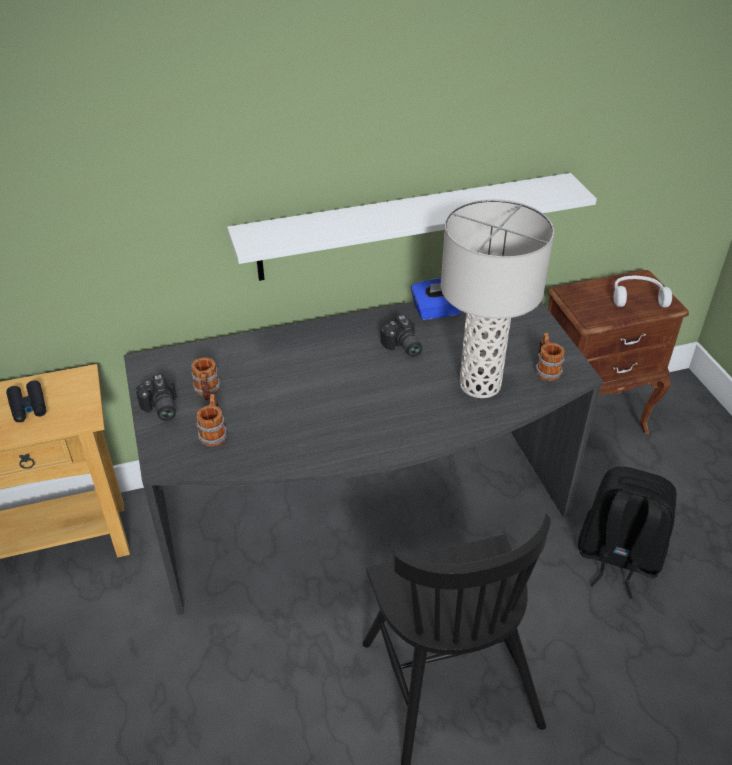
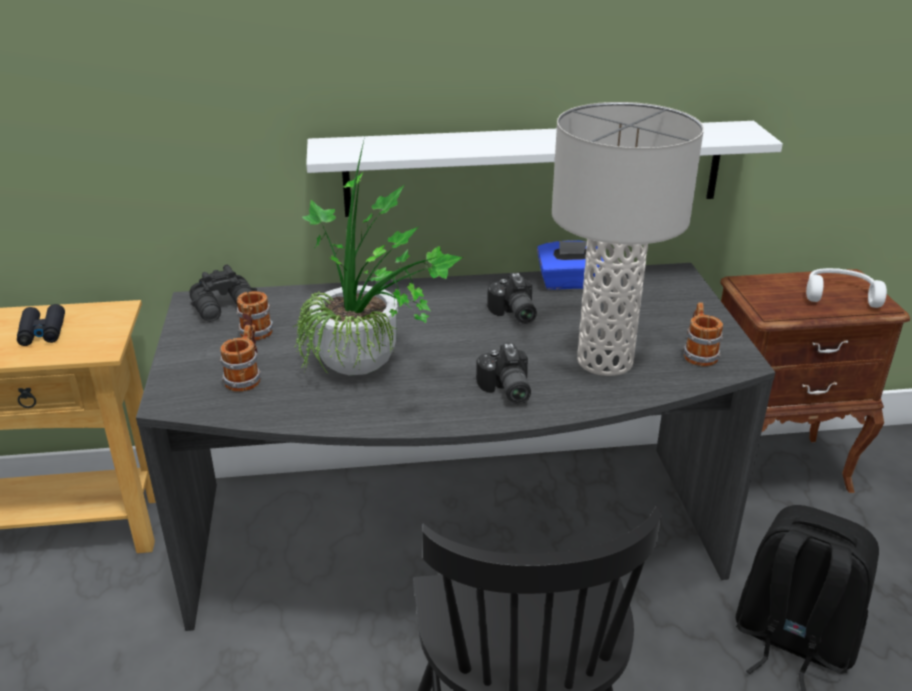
camera: 10 degrees right, 10 degrees down
camera [136,374,177,421] -> camera moved to [476,343,531,404]
none -> black binoculars [189,264,257,322]
none -> potted plant [293,137,463,376]

